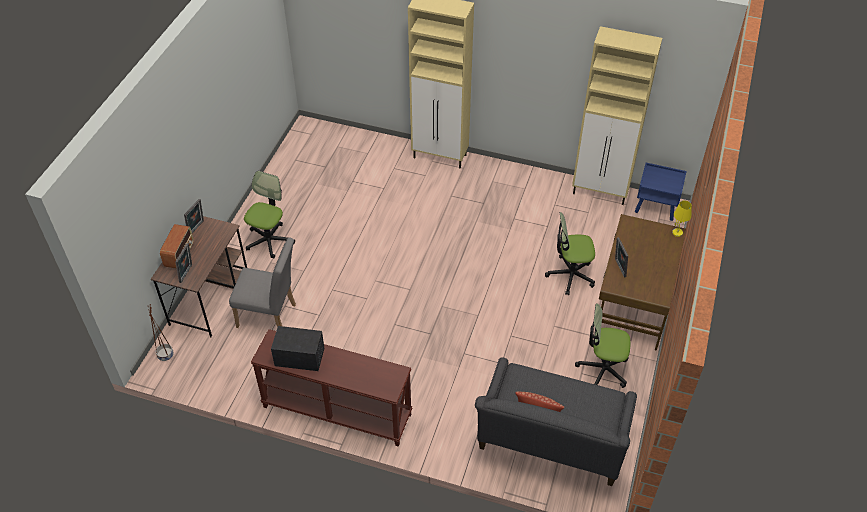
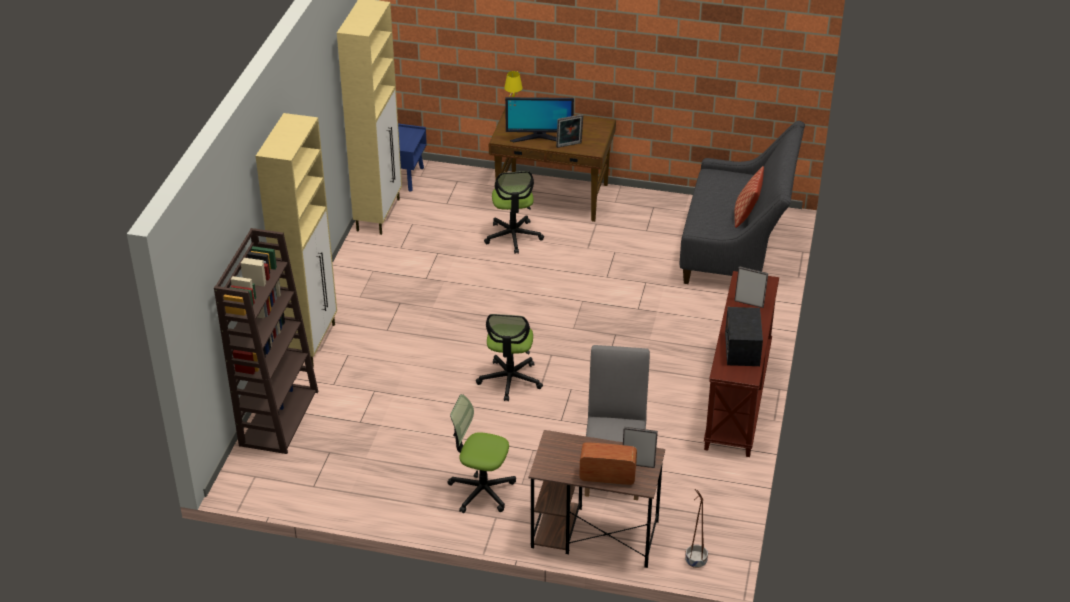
camera: 95 degrees left, 10 degrees down
picture frame [184,199,204,233] -> picture frame moved to [734,266,768,308]
office chair [575,303,630,388] -> office chair moved to [476,314,543,401]
none -> brown bookcase [214,228,318,454]
none -> monitor [505,97,574,142]

